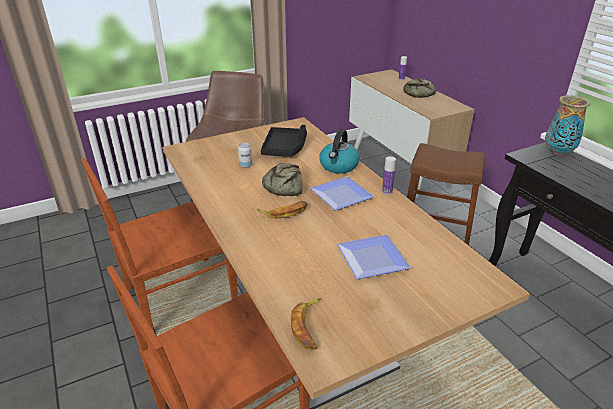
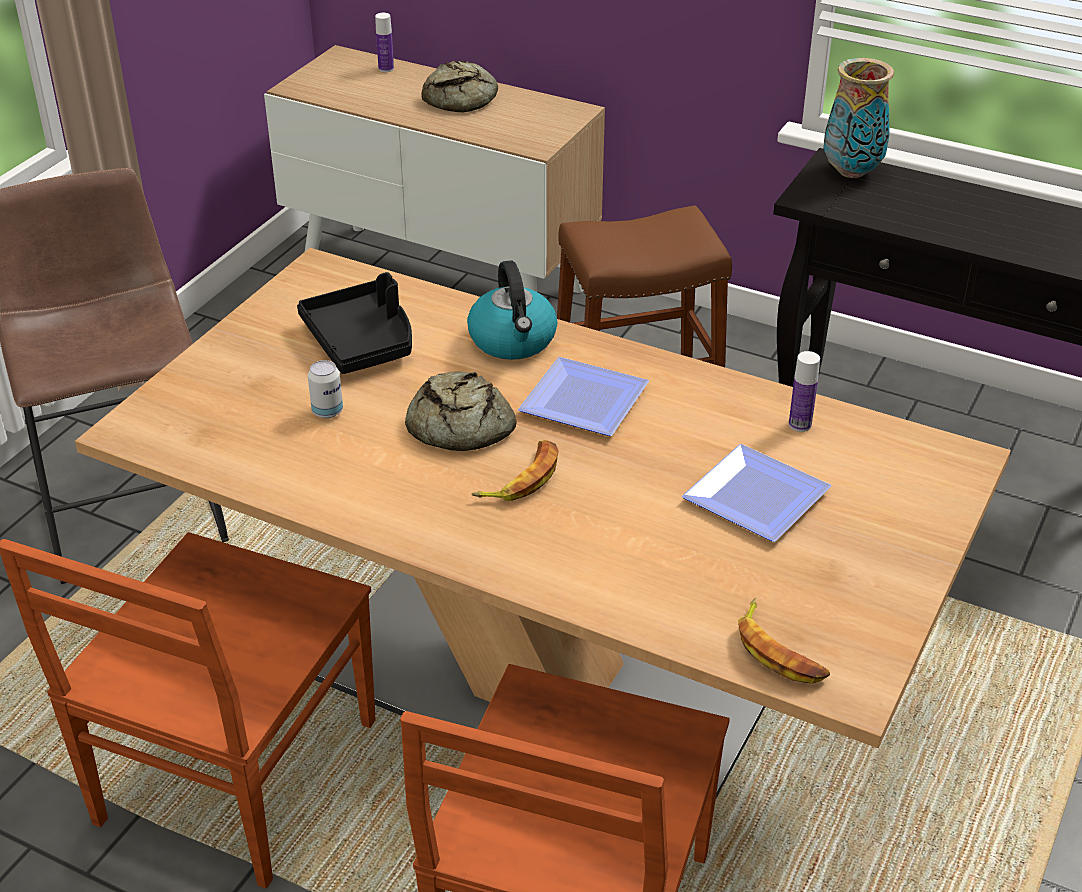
camera: 35 degrees left, 5 degrees up
bottle [382,156,396,194] -> bottle moved to [789,351,820,432]

